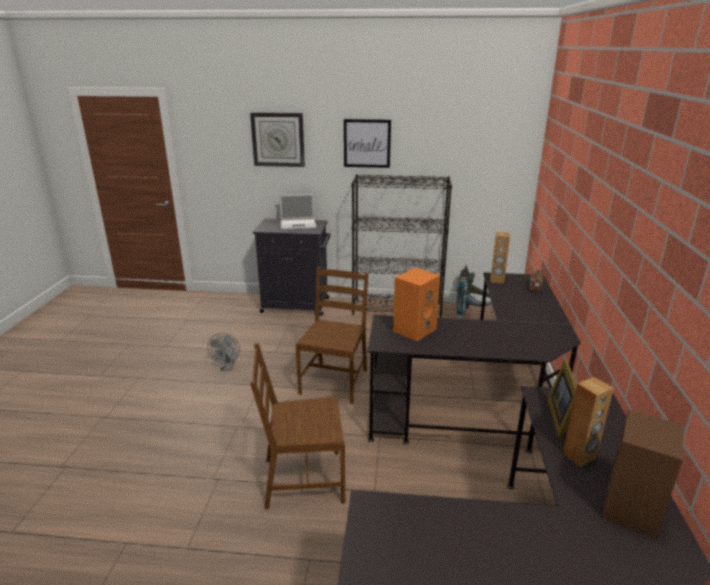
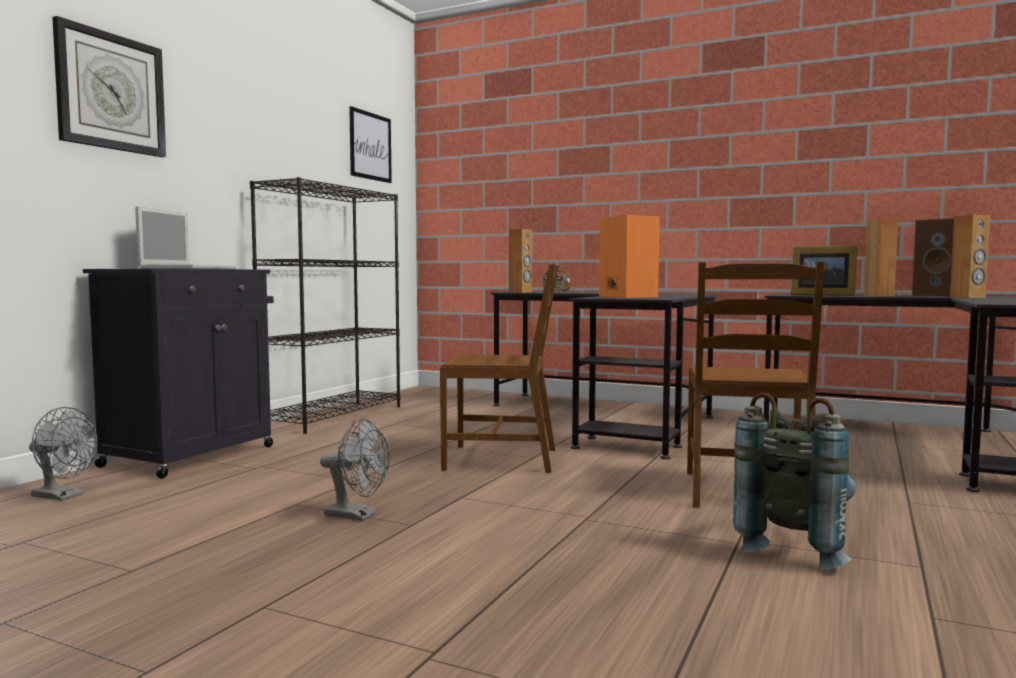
camera: 70 degrees left, 20 degrees down
brown chair [296,267,368,404] -> brown chair turned 150 degrees clockwise [440,264,559,473]
picture [344,119,391,168] -> picture moved to [349,106,392,183]
grey backpack [455,266,492,318] -> grey backpack moved to [733,392,856,570]
none -> grey fan [29,407,97,501]
none -> brown speaker [950,215,990,298]

